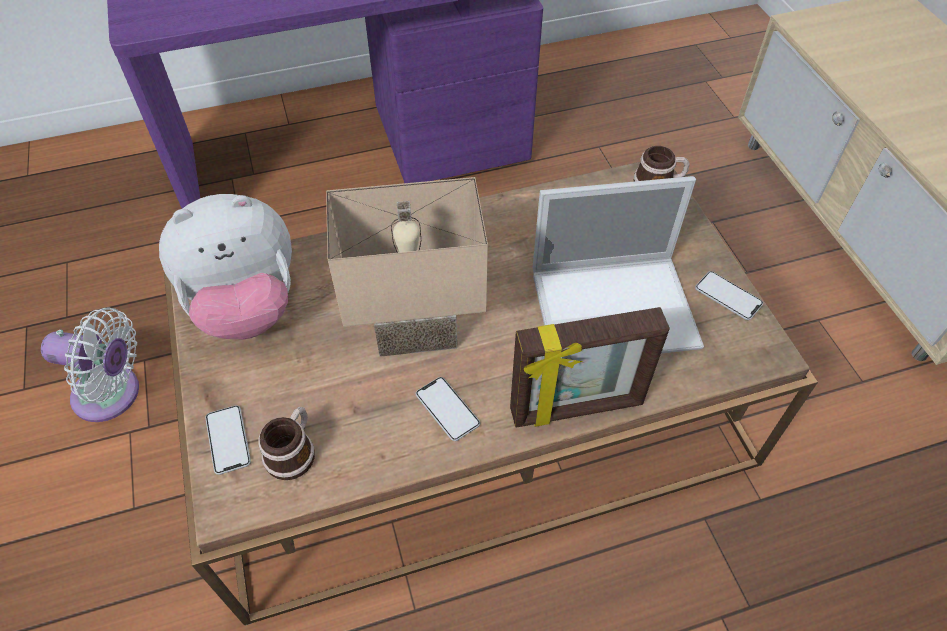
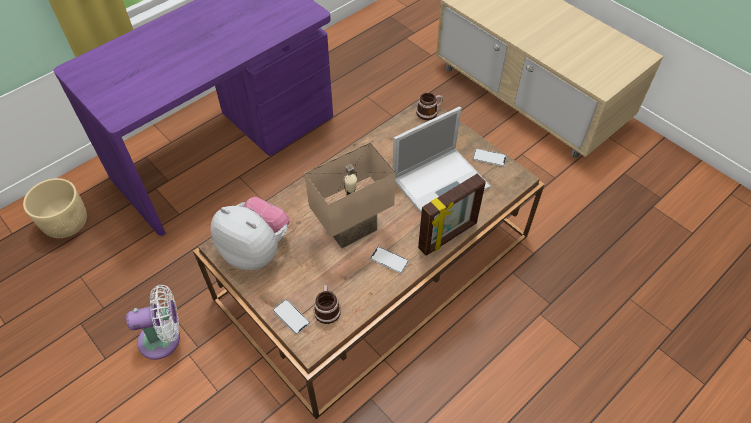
camera: 25 degrees left, 0 degrees up
plush toy [159,194,292,339] -> plush toy turned 105 degrees counterclockwise [211,197,289,270]
none -> beige planter [23,178,87,238]

